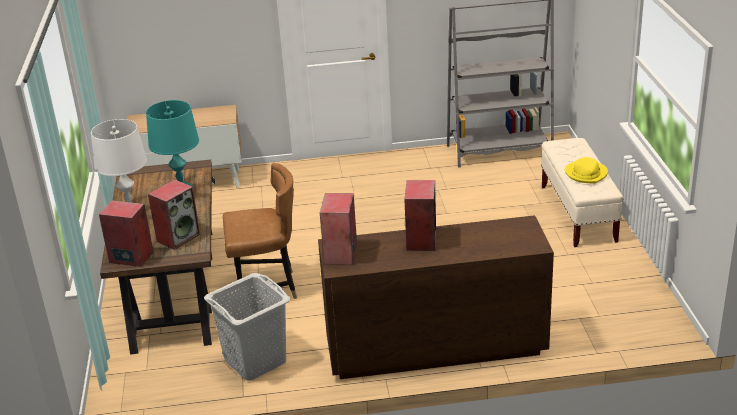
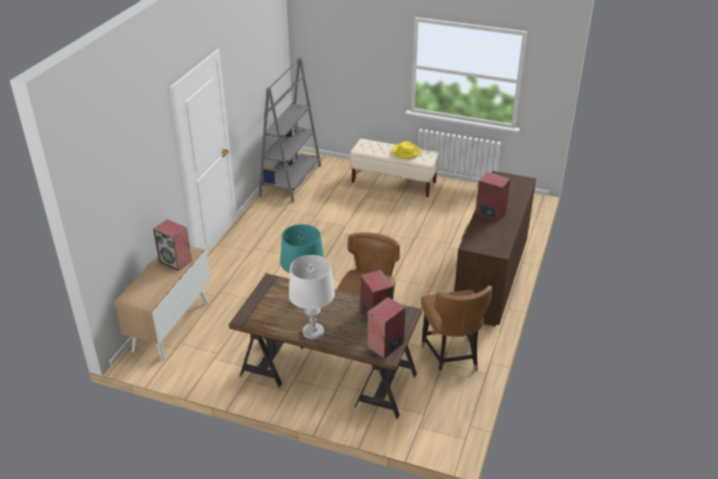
camera: 65 degrees left, 5 degrees up
grey laundry basket [204,273,290,381] -> brown chair [421,285,492,377]
speaker [320,193,357,265] -> speaker moved to [153,219,192,271]

